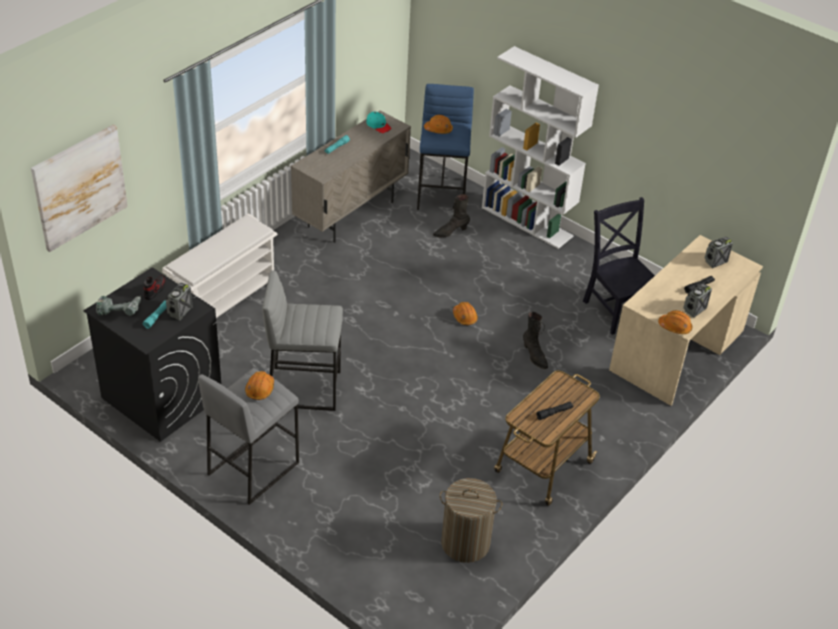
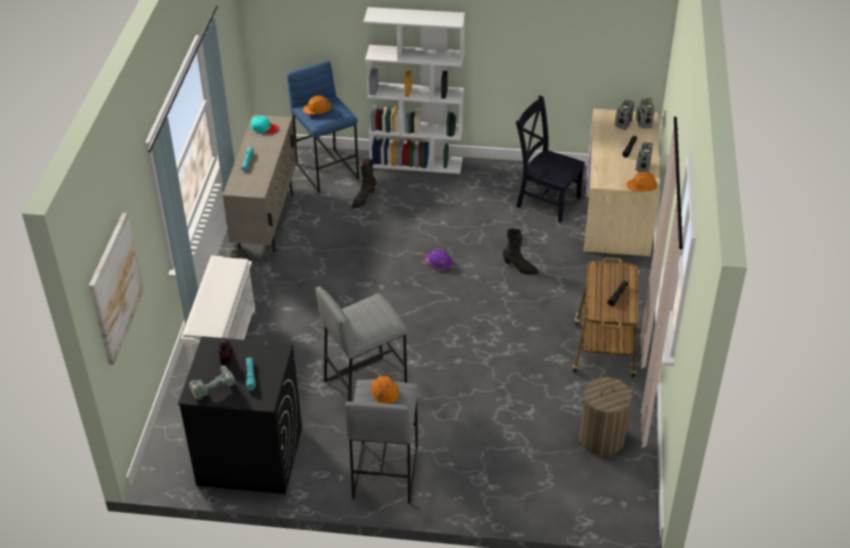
camera: 30 degrees left, 0 degrees up
radio [166,283,193,320] -> radio moved to [636,98,655,129]
orange hard hat [453,302,478,325] -> purple hard hat [425,249,453,270]

